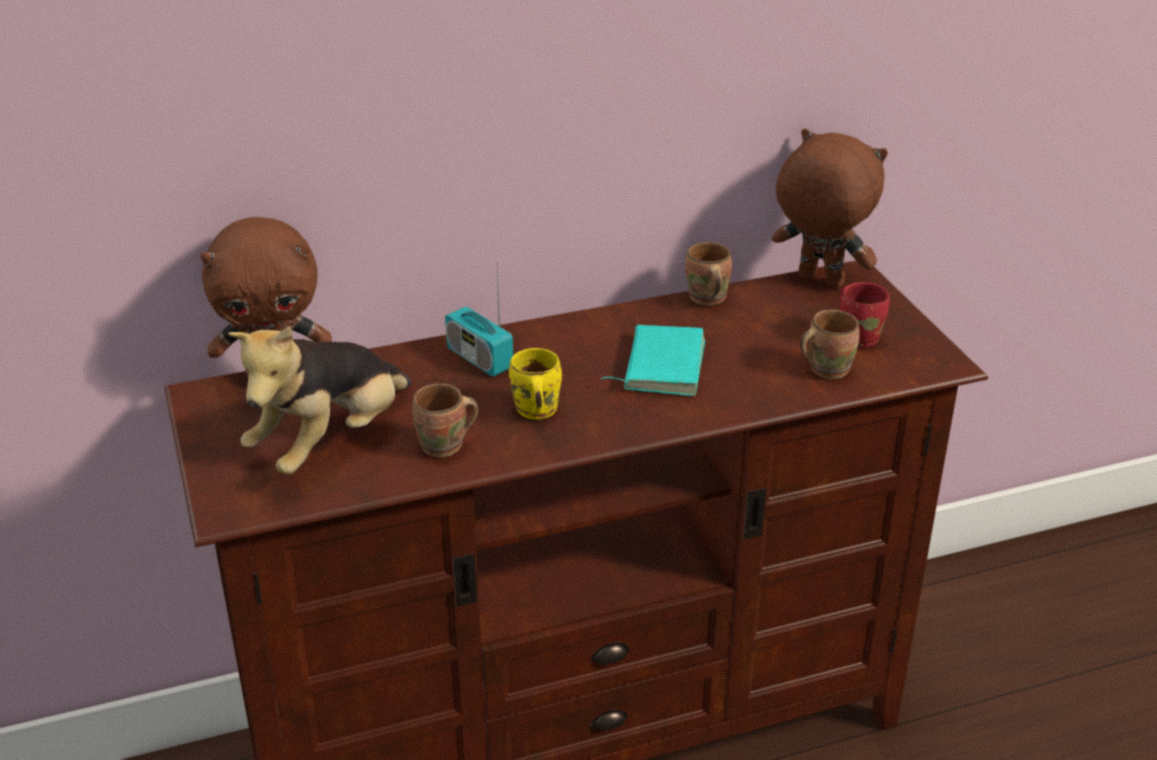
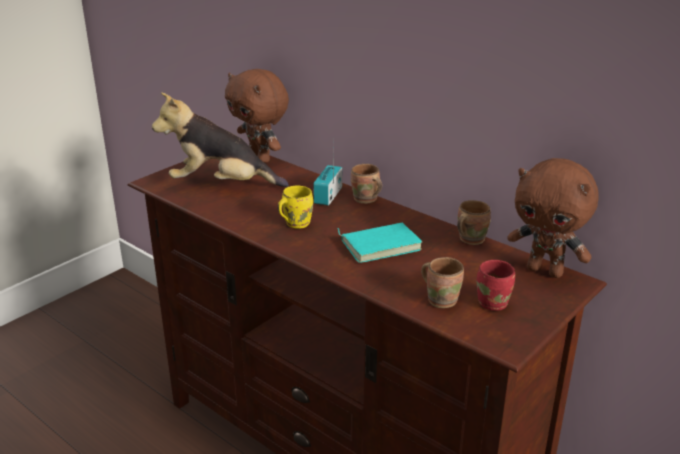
camera: 60 degrees right, 5 degrees down
brown mug [412,383,479,457] -> brown mug moved to [351,164,382,204]
brown plush toy [772,129,888,288] -> brown plush toy turned 120 degrees clockwise [507,158,599,278]

